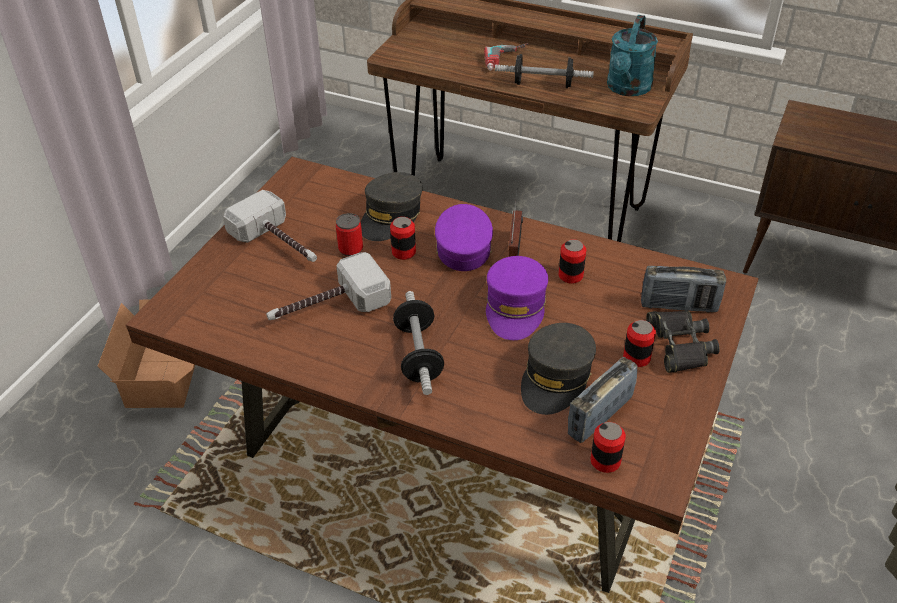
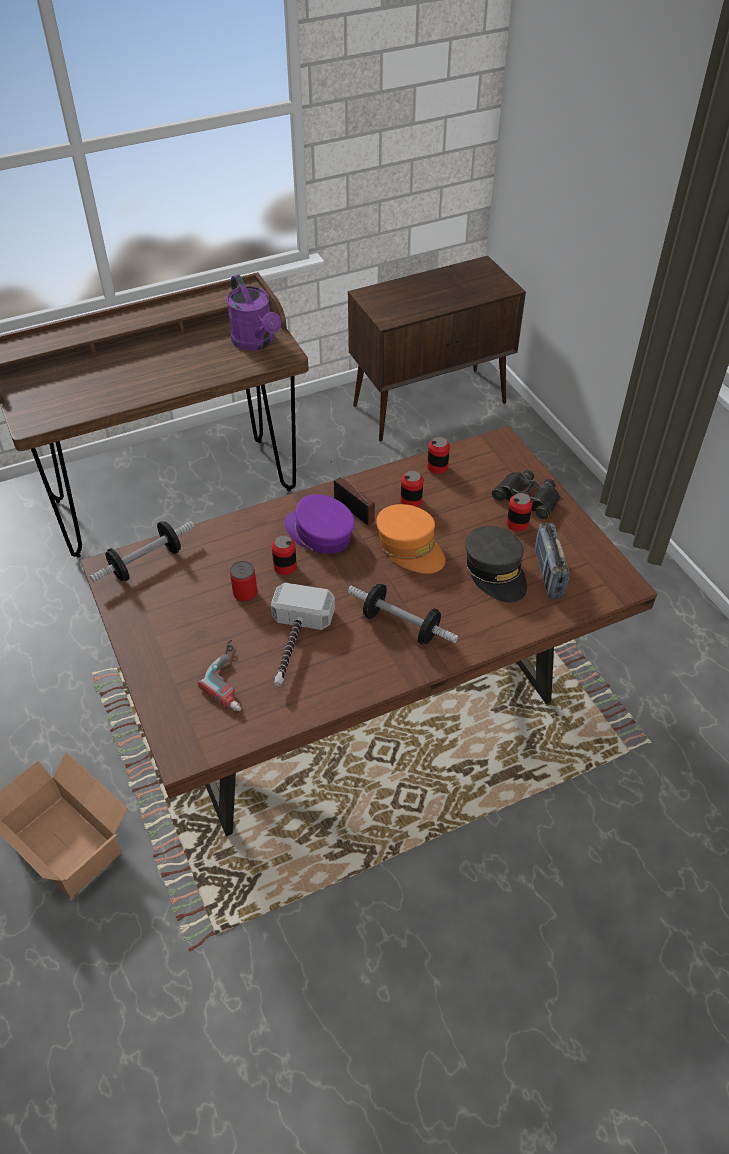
camera: 50 degrees left, 5 degrees up
hammer [223,190,317,262] -> none
grey cap [361,172,423,241] -> none
power drill [484,43,529,70] -> power drill moved to [198,639,242,711]
purple cap [486,256,548,340] -> orange cap [376,504,445,574]
dumbbell [495,54,594,88] -> dumbbell moved to [90,521,195,582]
can [590,422,626,473] -> can moved to [427,437,450,474]
turquoise watering can [607,15,658,96] -> purple watering can [227,275,281,351]
radio [641,266,726,312] -> none

